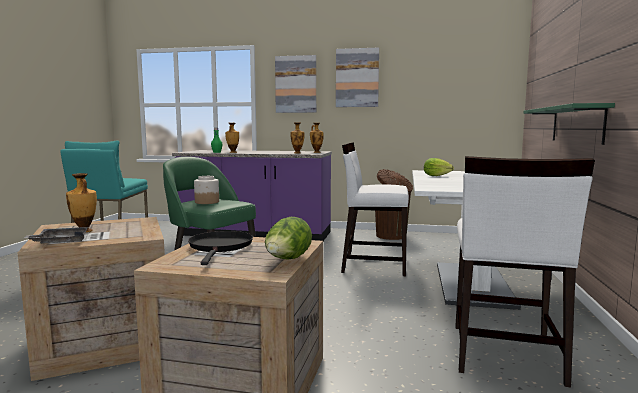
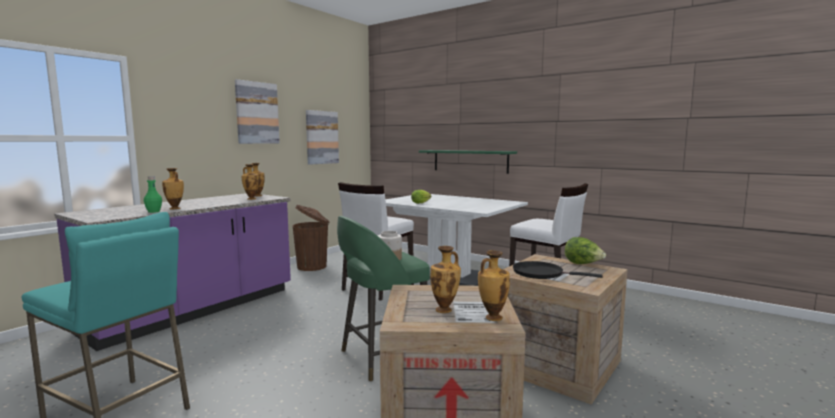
camera: 65 degrees left, 0 degrees up
grey tray [24,227,88,243] -> vase [478,250,510,321]
picture [275,55,316,113] -> picture moved to [306,110,339,165]

